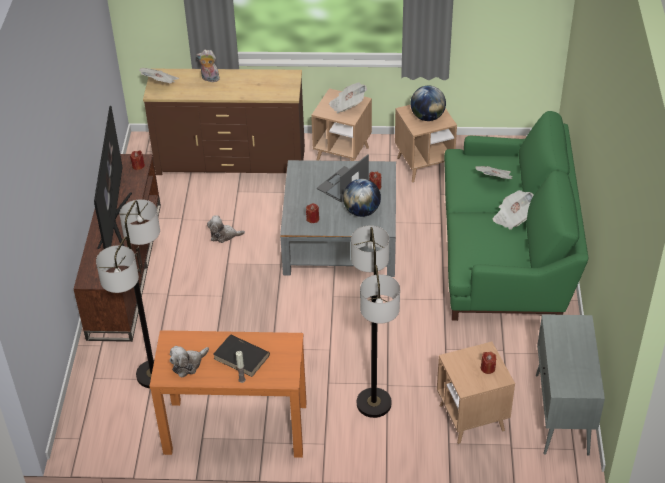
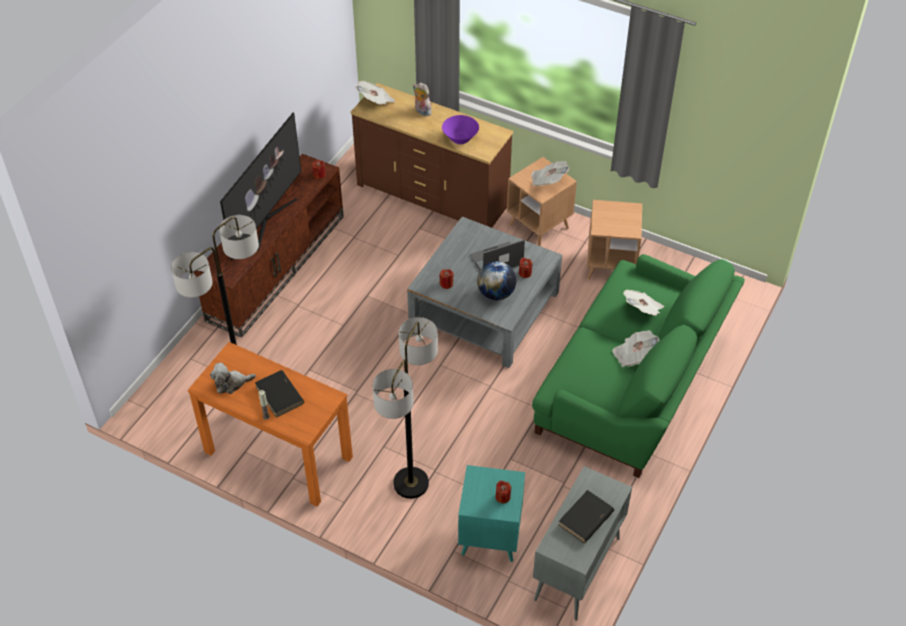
camera: 25 degrees right, 5 degrees up
plush toy [207,215,245,243] -> none
globe [411,85,446,121] -> none
brown side table [437,341,515,444] -> turquoise side table [458,465,525,562]
none -> purple bowl [442,115,479,144]
none -> black book [559,490,614,543]

